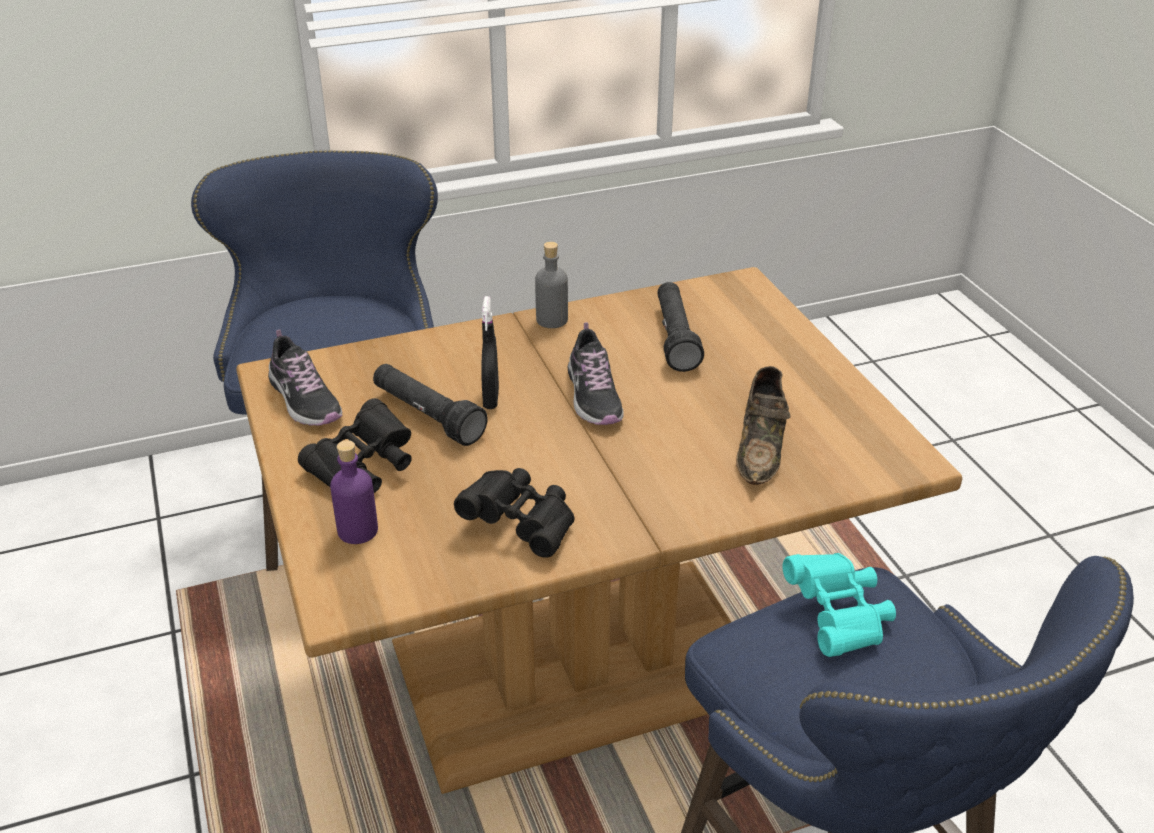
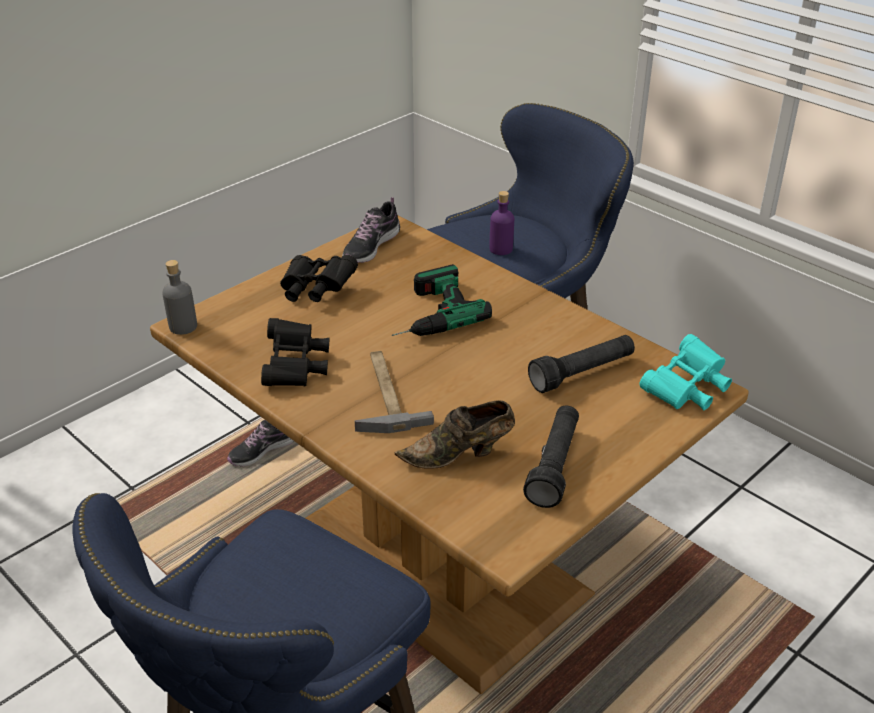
camera: 65 degrees right, 0 degrees up
purple bottle [330,440,378,544] -> purple bottle moved to [489,191,514,255]
black flashlight [373,364,488,446] -> black flashlight moved to [523,405,579,508]
black spray bottle [481,296,499,409] -> power drill [392,264,492,336]
grey bottle [535,242,568,328] -> grey bottle moved to [162,260,197,335]
shoe [568,322,624,425] -> shoe moved to [227,420,294,466]
turquoise binoculars [783,553,896,657] -> turquoise binoculars moved to [639,334,732,410]
none -> hammer [355,351,434,433]

